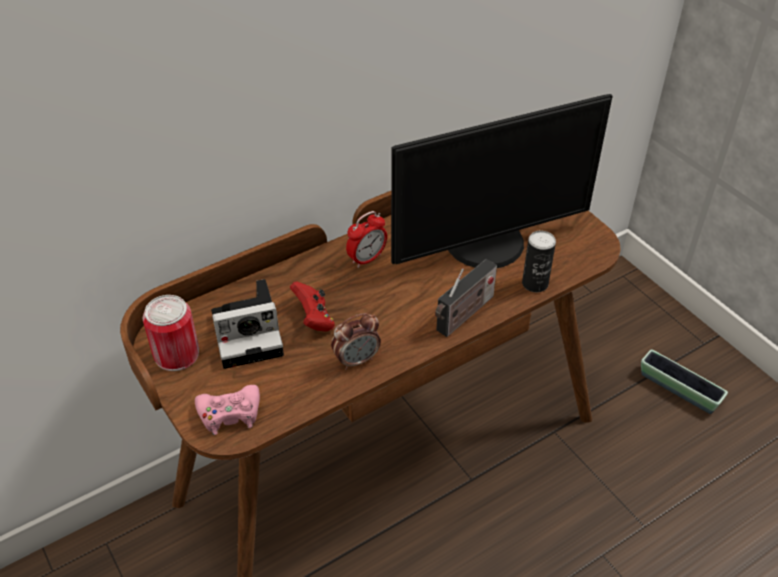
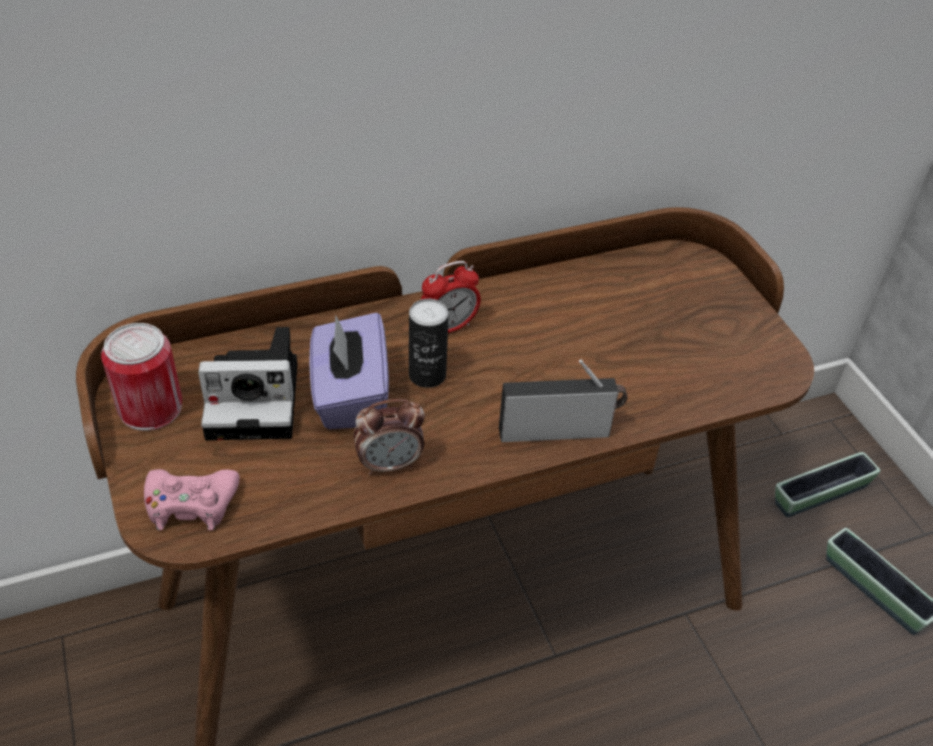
camera: 10 degrees right, 0 degrees up
red game controller [290,281,335,332] -> purple tissue box [309,313,389,429]
monitor [391,94,613,268] -> none
radio [435,259,497,337] -> radio turned 150 degrees counterclockwise [499,359,628,442]
can [522,230,556,292] -> can moved to [409,299,449,388]
none -> planter [775,452,881,517]

